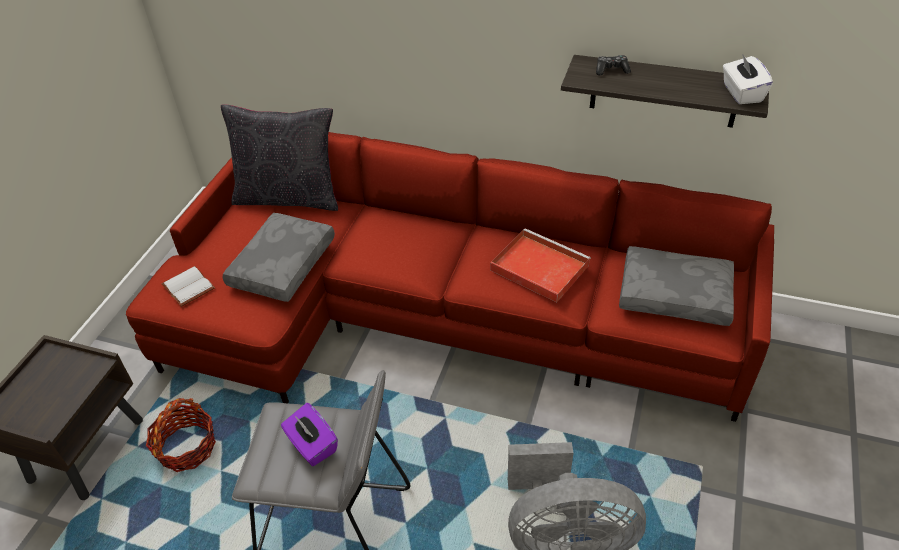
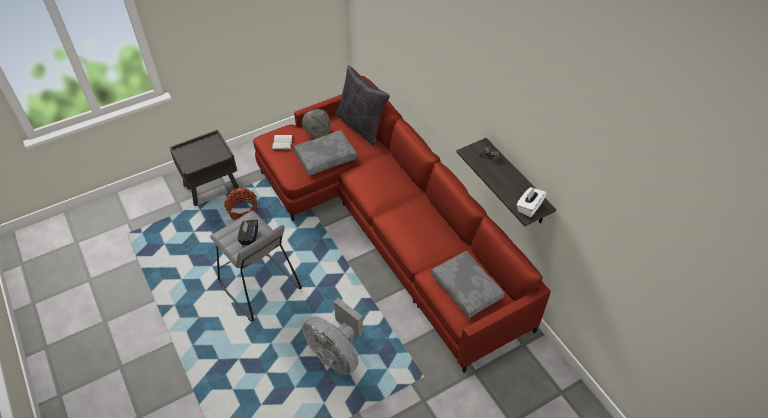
camera: 40 degrees right, 5 degrees up
purple tissue box [281,403,338,466] -> black tissue box [238,219,258,245]
red tray [490,228,591,302] -> none
none -> grey hat [302,109,331,139]

